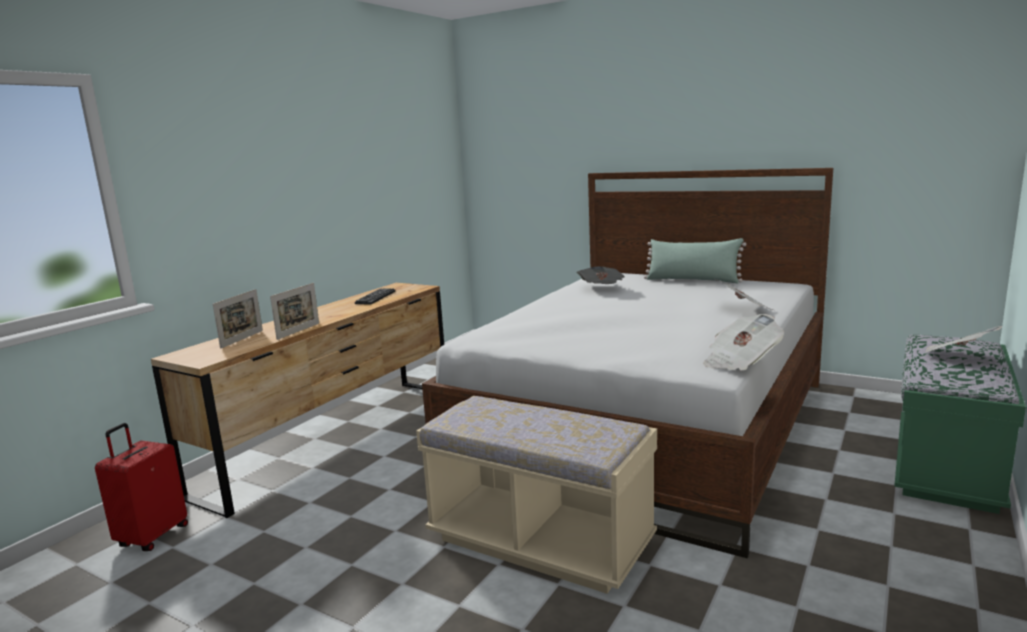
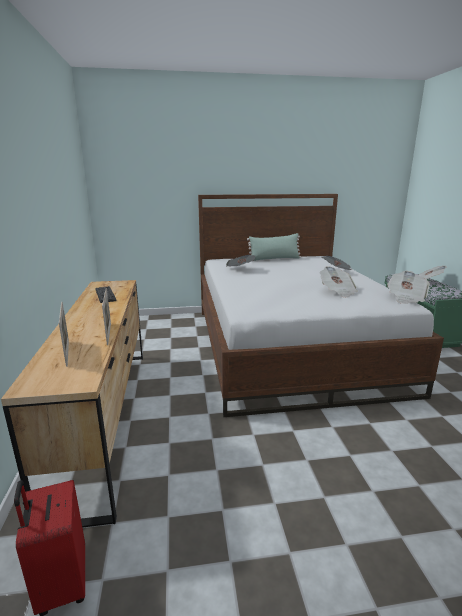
camera: 40 degrees left, 5 degrees up
beige bench [416,396,657,594] -> none
none -> newspaper [320,266,358,298]

